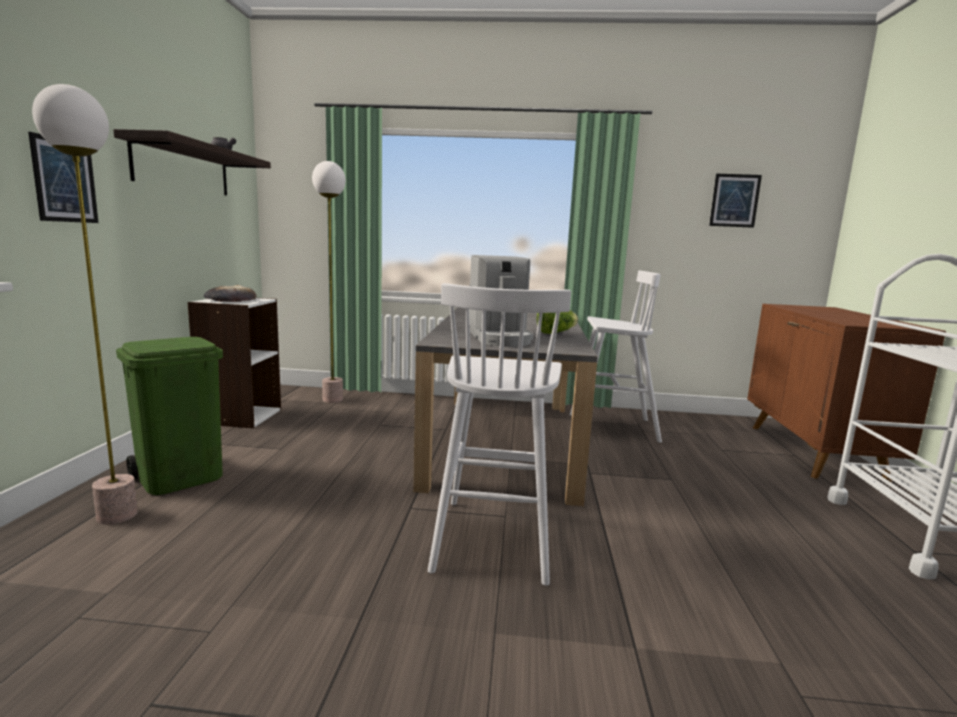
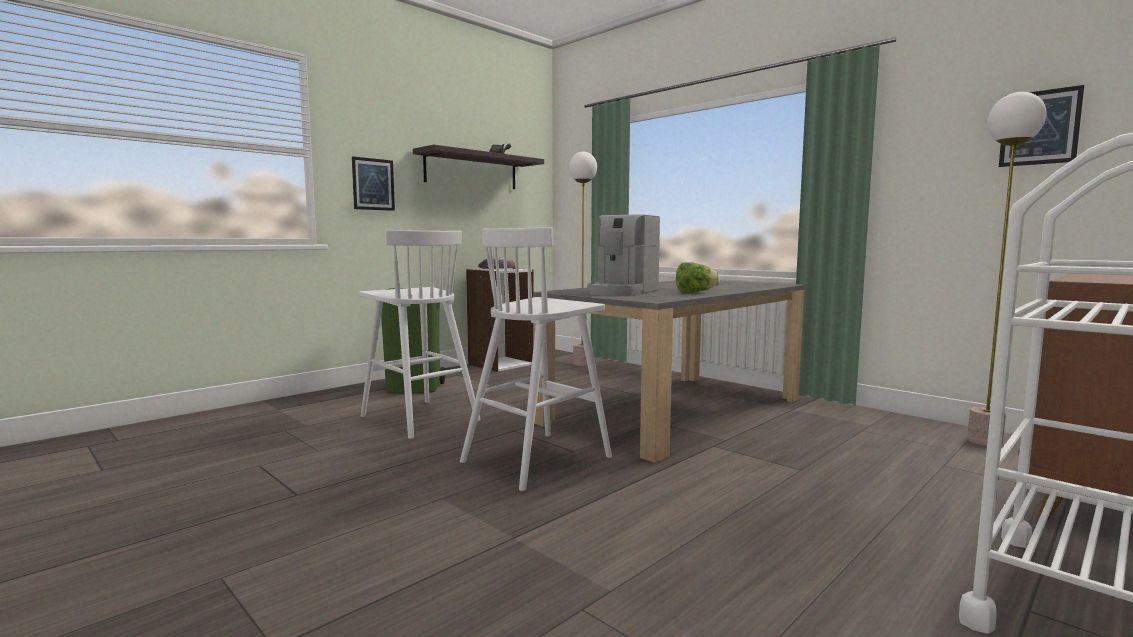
camera: 40 degrees right, 5 degrees down
floor lamp [32,84,138,525] -> floor lamp moved to [967,92,1046,446]
white stool [570,270,662,443] -> white stool moved to [359,230,481,439]

